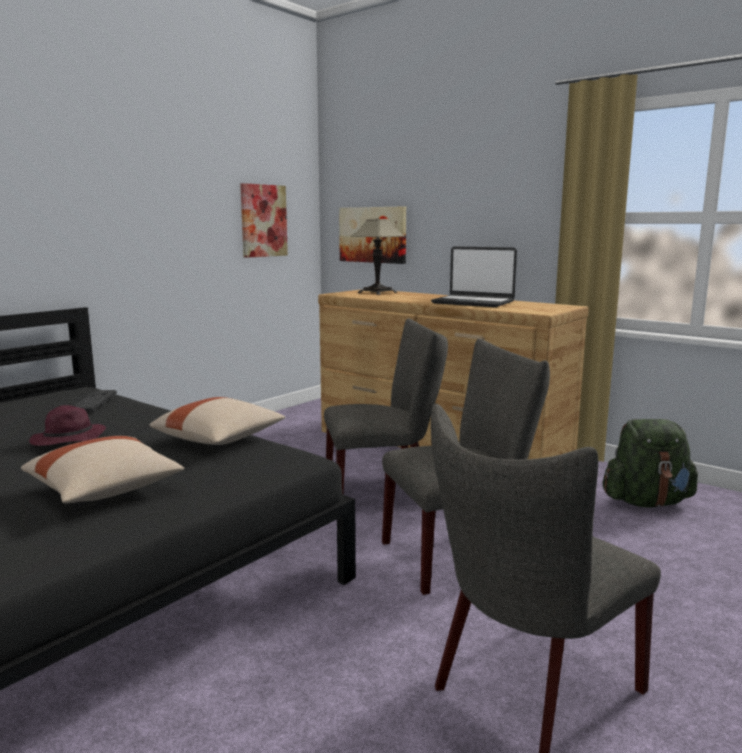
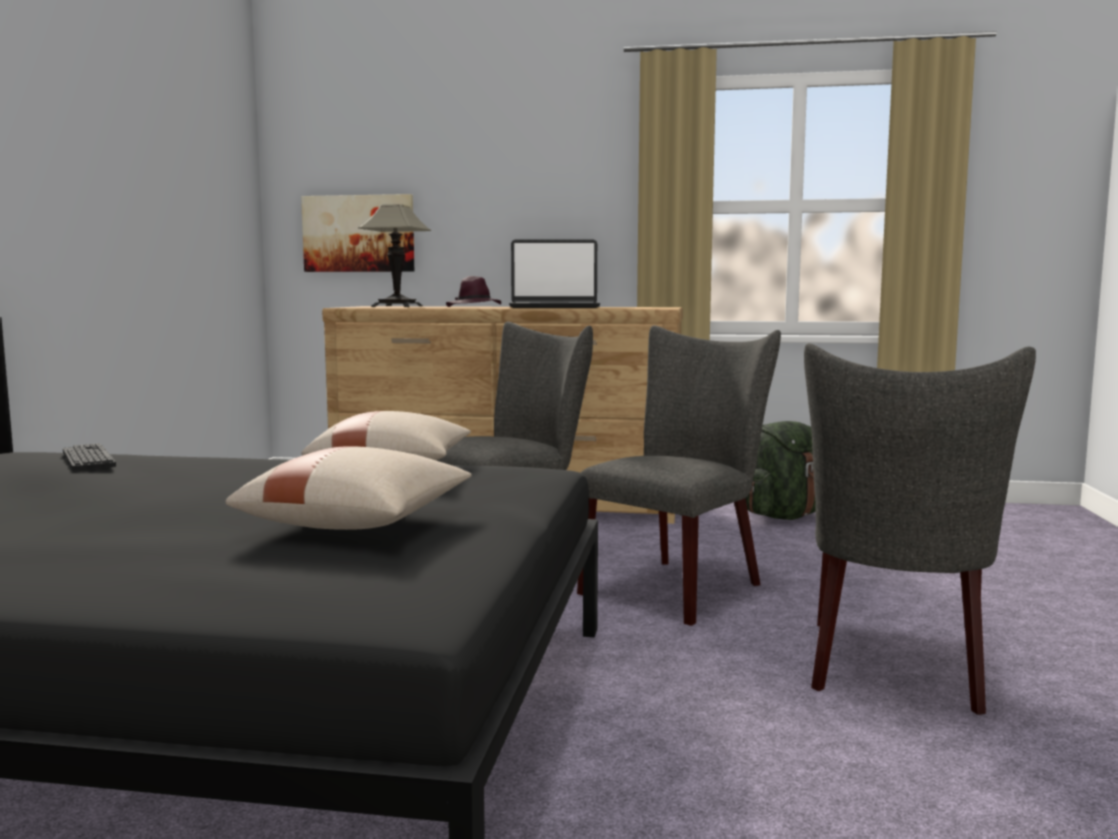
camera: 30 degrees left, 5 degrees down
purple hat [29,405,106,446] -> purple hat moved to [446,276,501,307]
picture [240,183,288,258] -> none

